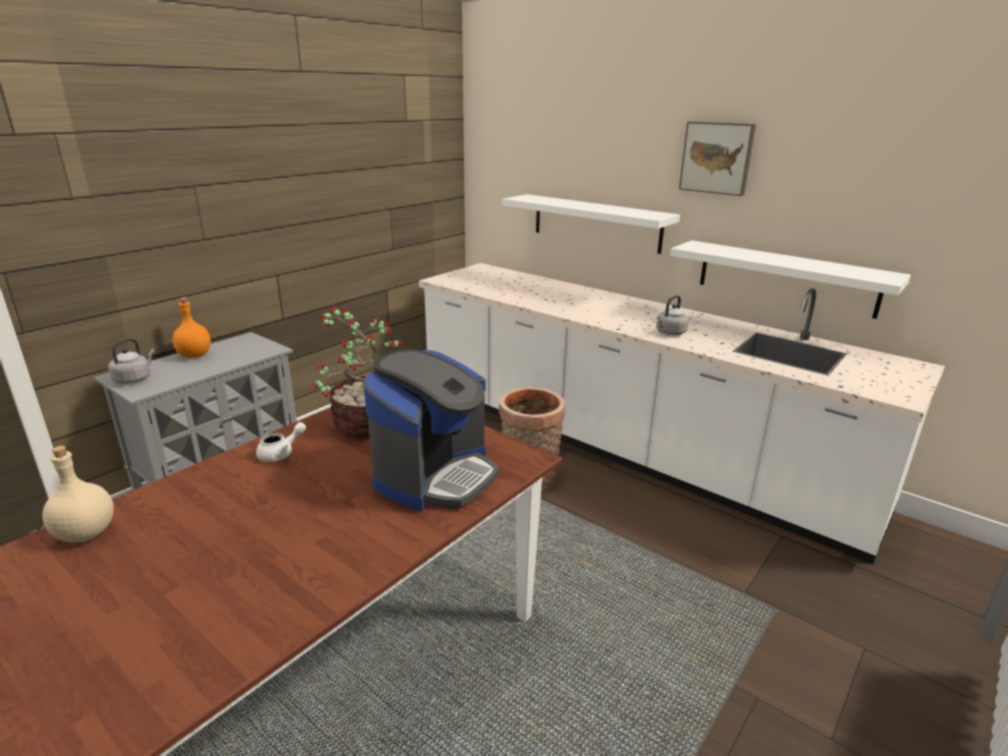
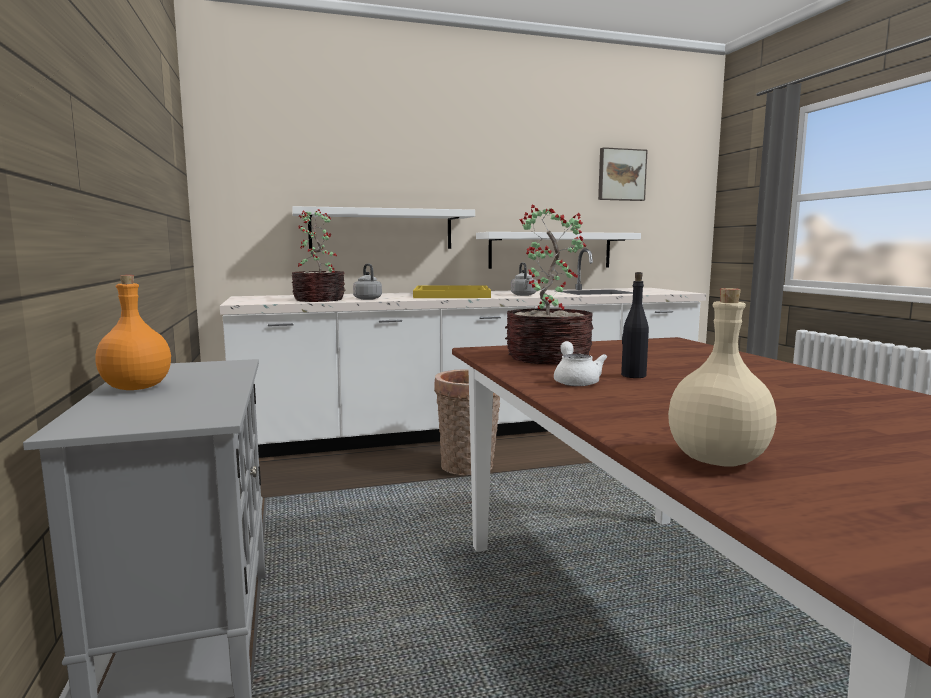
camera: 55 degrees left, 15 degrees down
grey kettle [108,338,155,384] -> grey kettle moved to [353,264,382,300]
coffee machine [364,349,498,512] -> none
picture [679,121,756,196] -> picture moved to [598,147,648,201]
none -> potted plant [292,209,345,302]
none -> yellow tray [413,286,491,298]
none -> black bottle [621,272,649,378]

